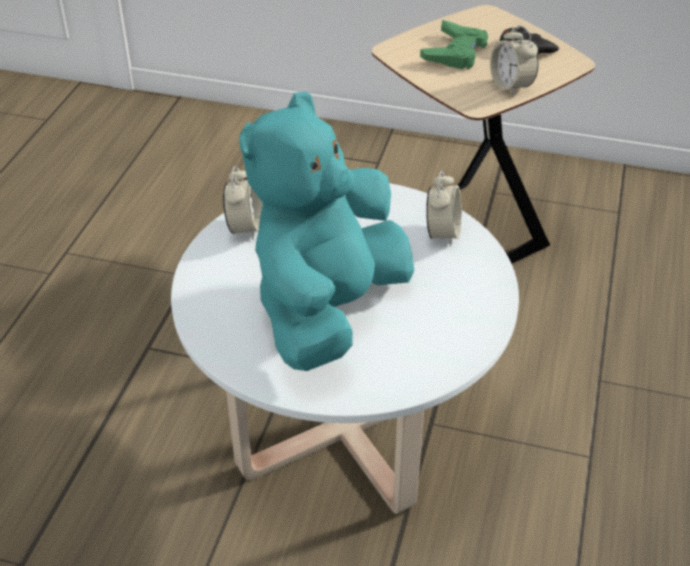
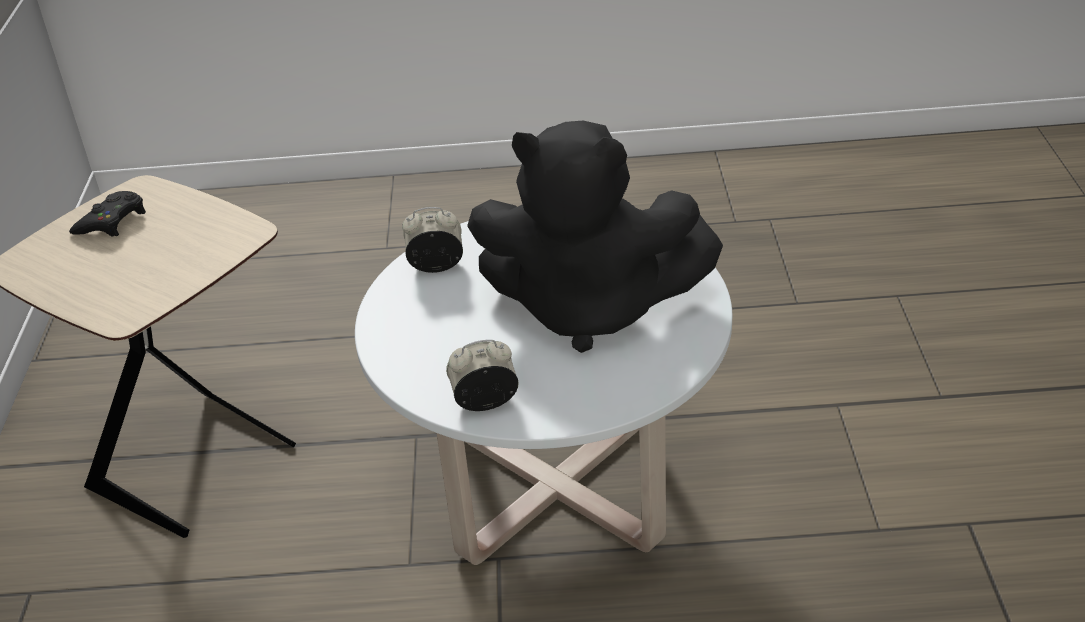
camera: 105 degrees left, 5 degrees down
turquoise plush toy [239,91,414,371] -> black plush toy [467,120,723,353]
green game controller [420,20,488,69] -> none
alarm clock [490,25,539,96] -> none

